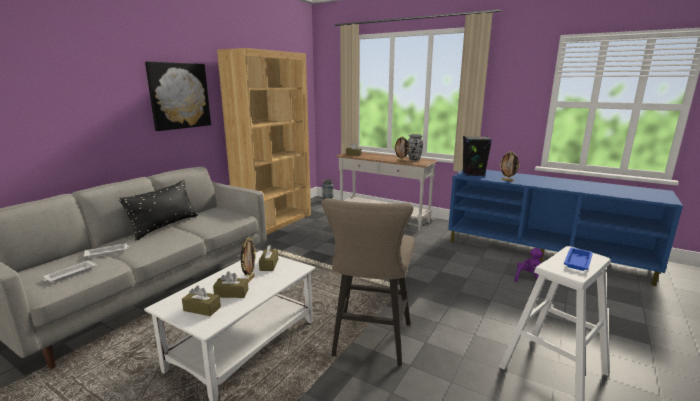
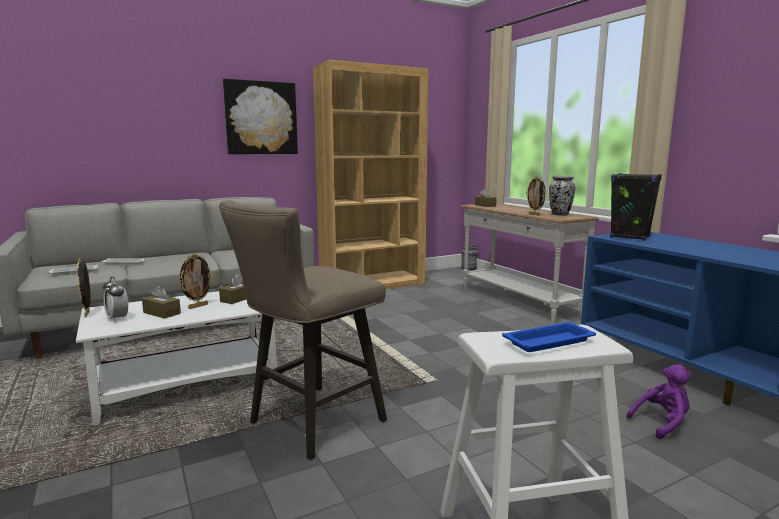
camera: 30 degrees right, 5 degrees down
black pillow [119,180,198,241] -> none
brown tissue box [182,286,221,316] -> alarm clock [103,277,128,322]
picture frame [499,151,520,182] -> picture frame moved to [77,259,91,318]

